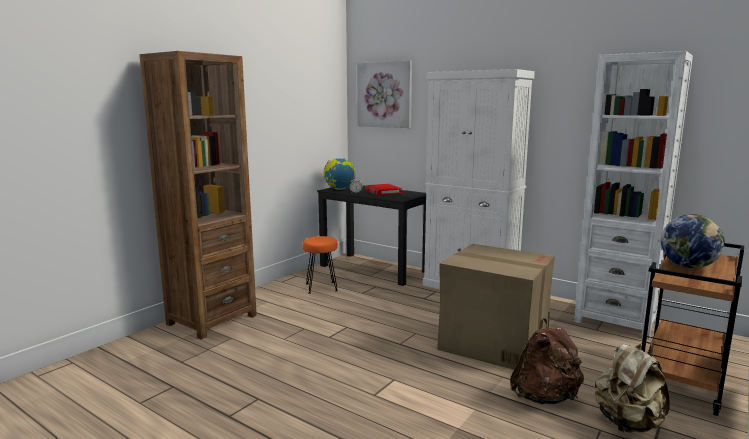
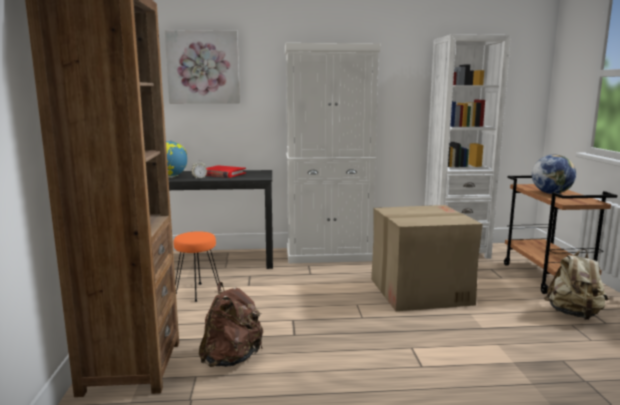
camera: 40 degrees left, 0 degrees up
brown backpack [510,318,584,404] -> brown backpack moved to [199,282,263,367]

